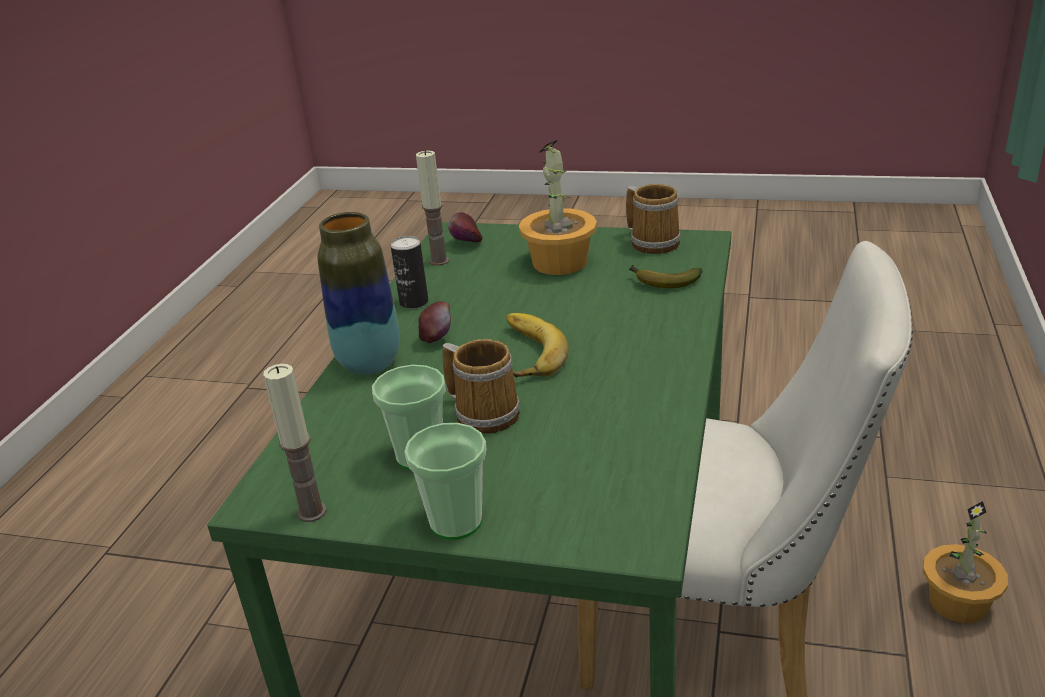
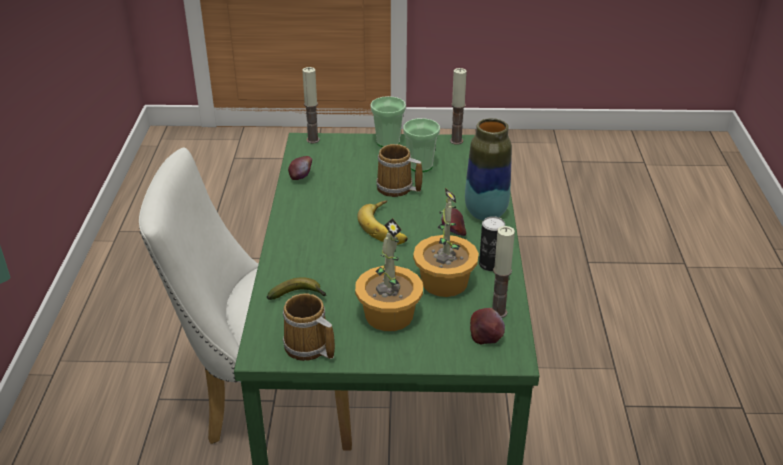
camera: 165 degrees right, 5 degrees up
potted plant [923,501,1008,623] -> potted plant moved to [413,188,479,297]
none -> apple [288,156,312,180]
none -> candle [302,67,320,144]

